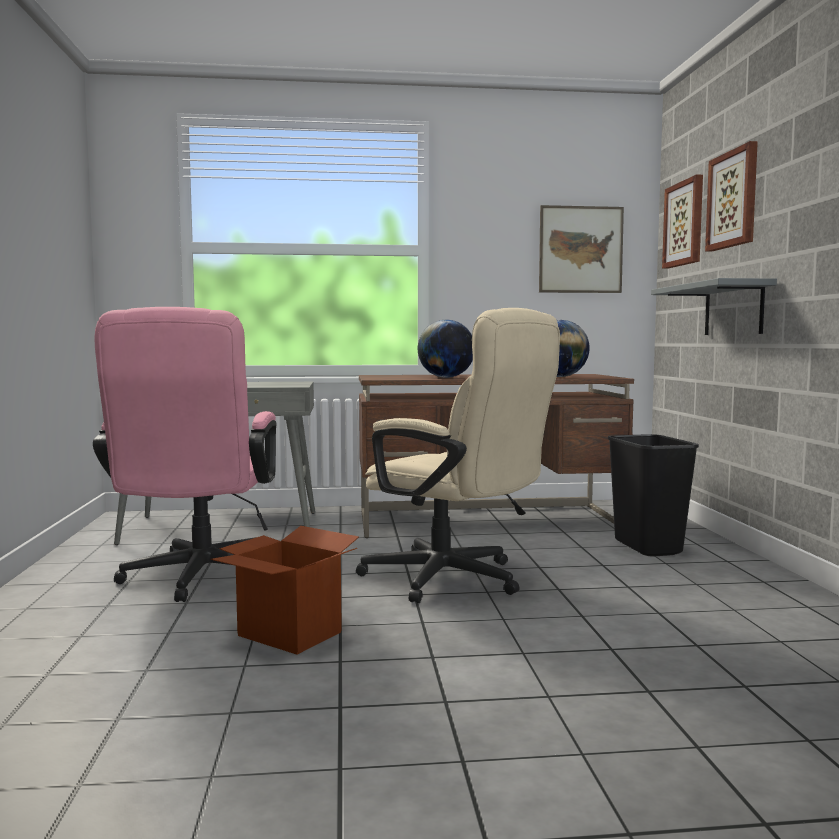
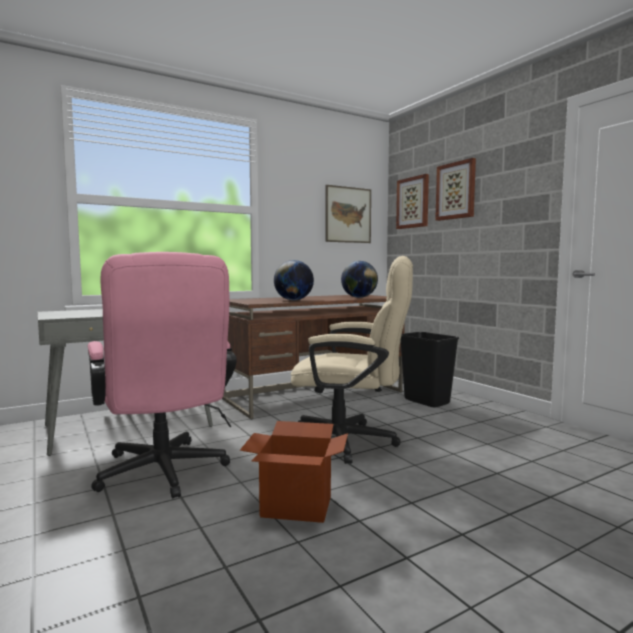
camera: 25 degrees left, 0 degrees up
grey shelf [651,278,777,335] -> none

